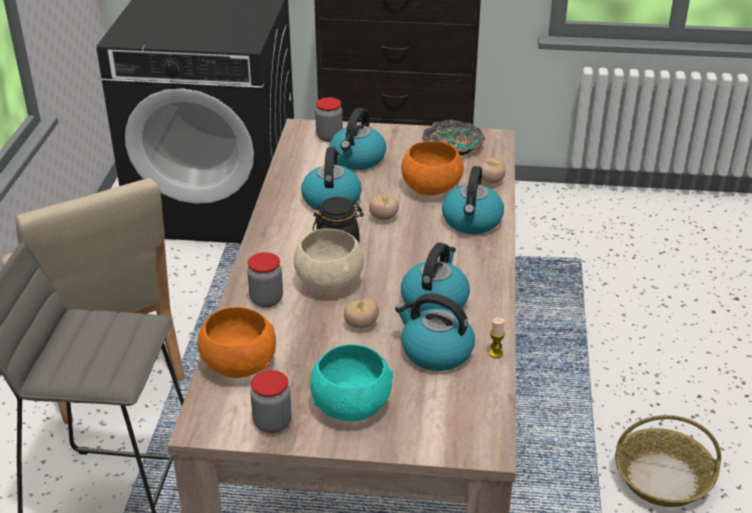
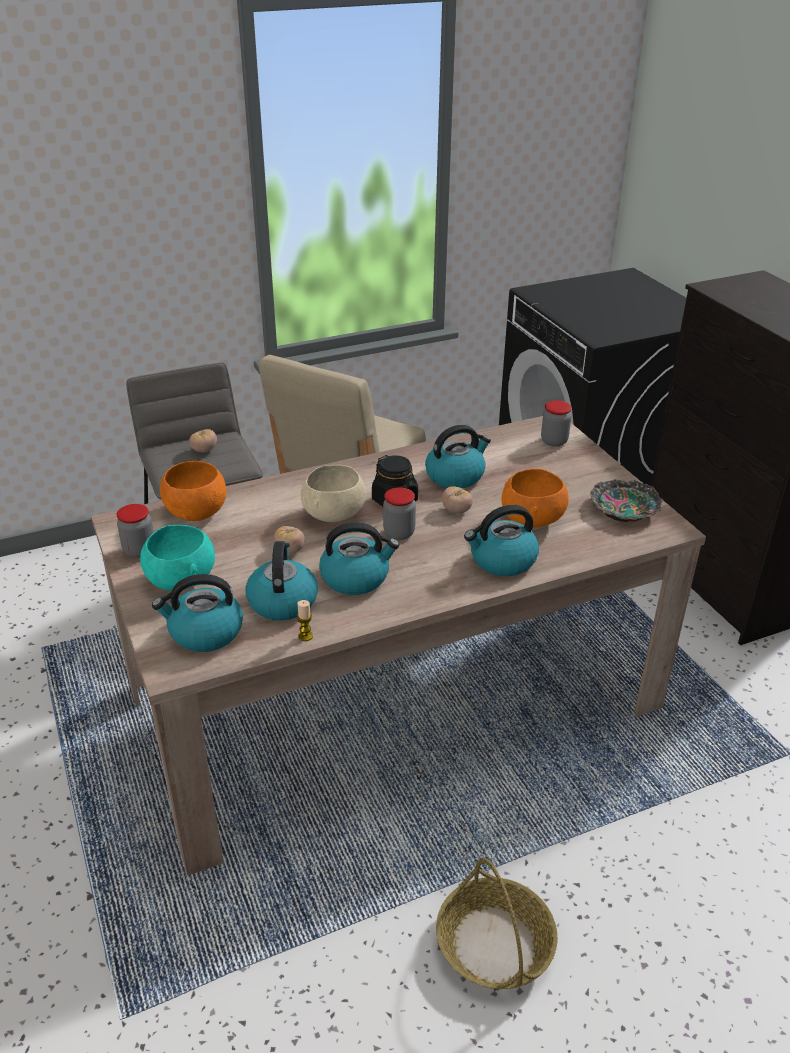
camera: 60 degrees right, 0 degrees up
jar [247,252,283,308] -> jar moved to [383,487,416,540]
kettle [330,108,386,170] -> kettle moved to [152,574,243,652]
tomato [480,158,506,184] -> tomato moved to [189,429,217,452]

